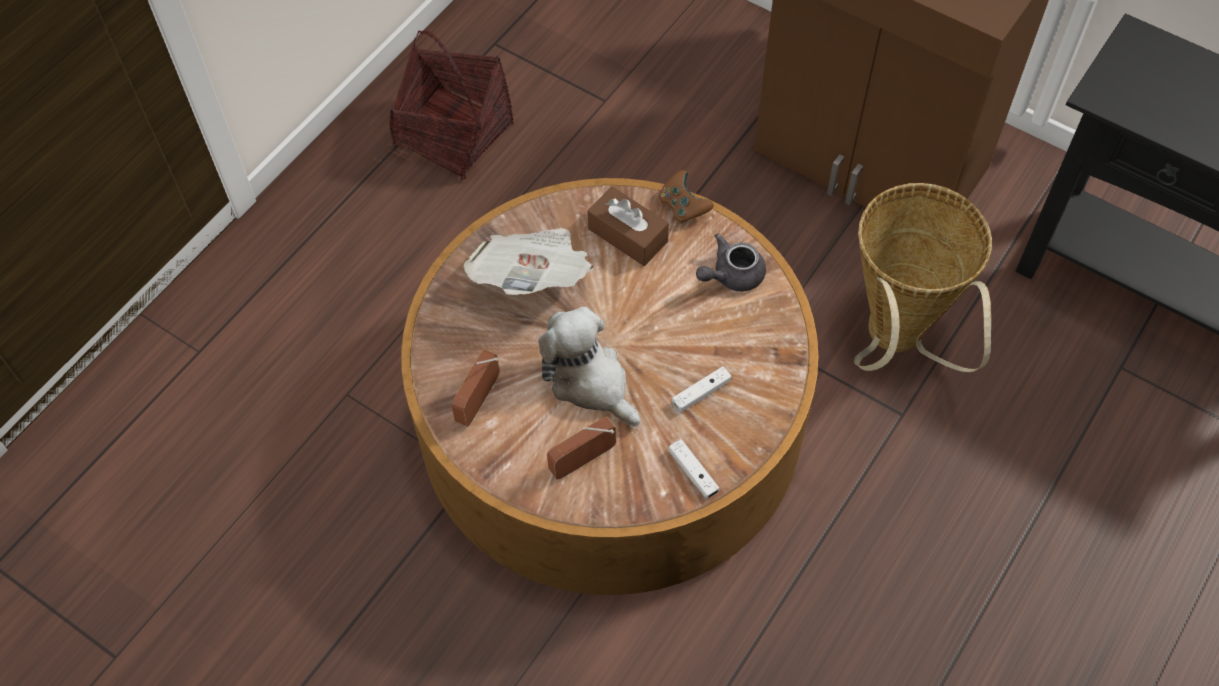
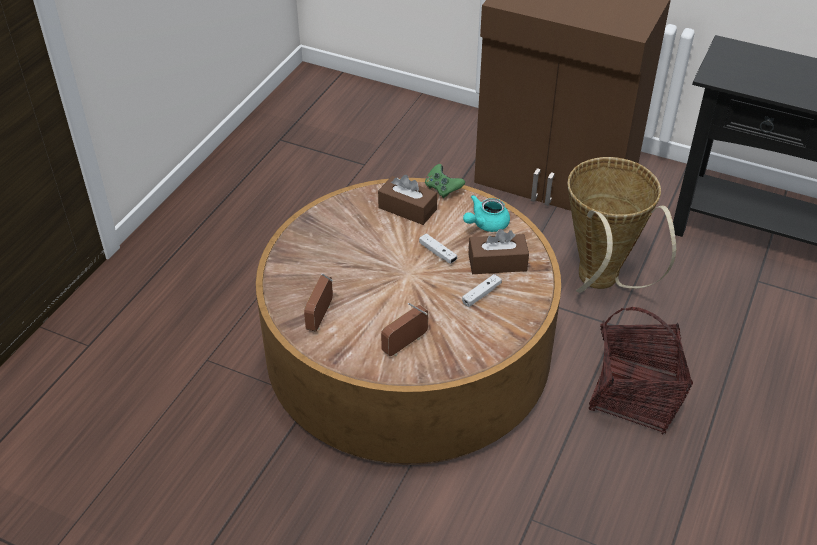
camera: 10 degrees left, 15 degrees down
basket [389,30,513,181] -> basket moved to [588,307,693,435]
newspaper [464,228,593,295] -> none
plush toy [538,307,640,427] -> none
brown game controller [659,170,714,223] -> green game controller [425,164,465,198]
white game controller [669,439,719,499] -> white game controller moved to [419,233,457,264]
grey teapot [696,233,766,292] -> turquoise teapot [463,195,510,232]
none -> brown tissue box [468,229,529,274]

